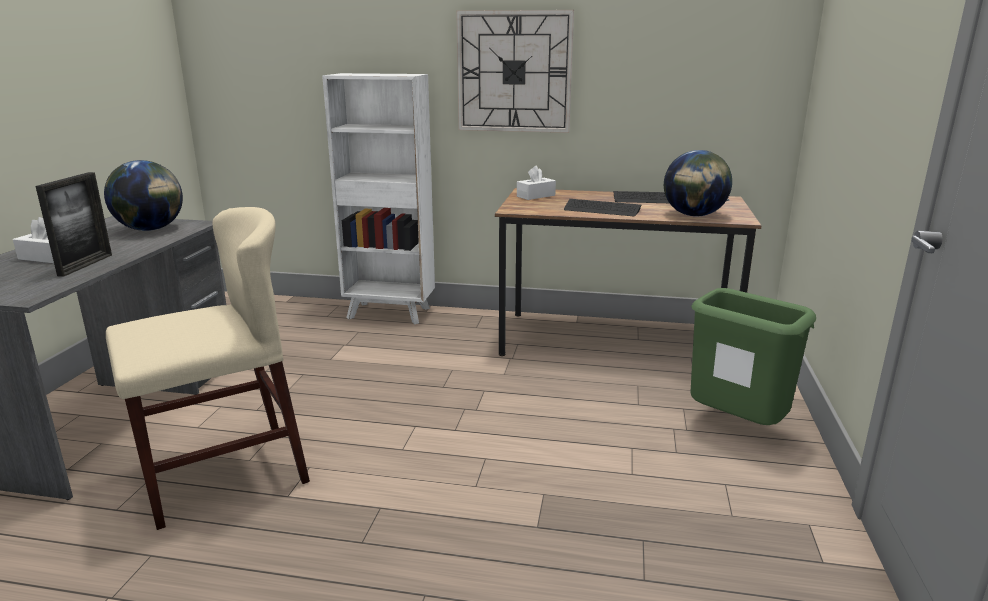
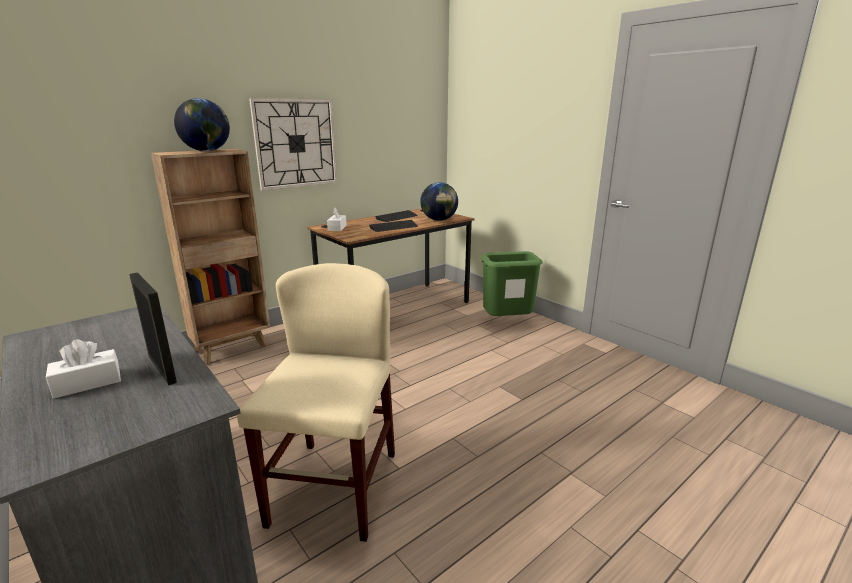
camera: 50 degrees left, 0 degrees up
globe [104,160,183,231] -> globe moved to [174,98,230,151]
white bookcase [322,73,435,324] -> brown bookcase [151,149,270,365]

